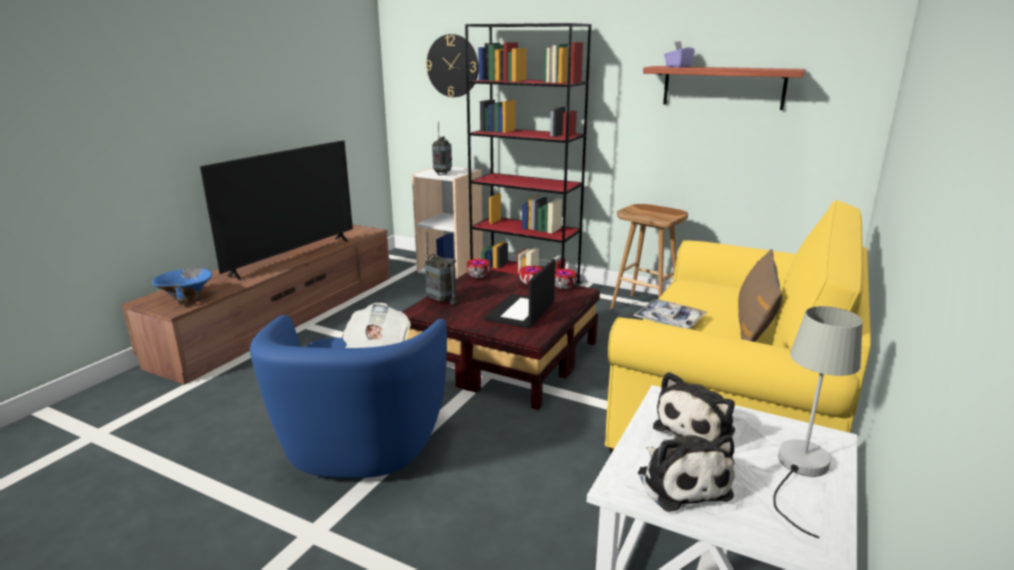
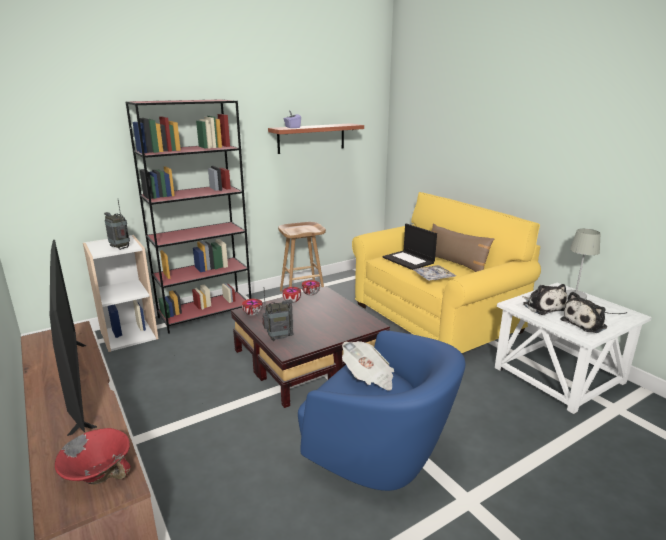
camera: 60 degrees left, 0 degrees up
blue bowl [152,268,212,304] -> red bowl [55,428,131,484]
wall clock [426,34,479,97] -> none
laptop [484,259,556,328] -> laptop moved to [383,223,437,270]
plush toy [638,435,734,512] -> plush toy turned 135 degrees clockwise [560,292,607,333]

